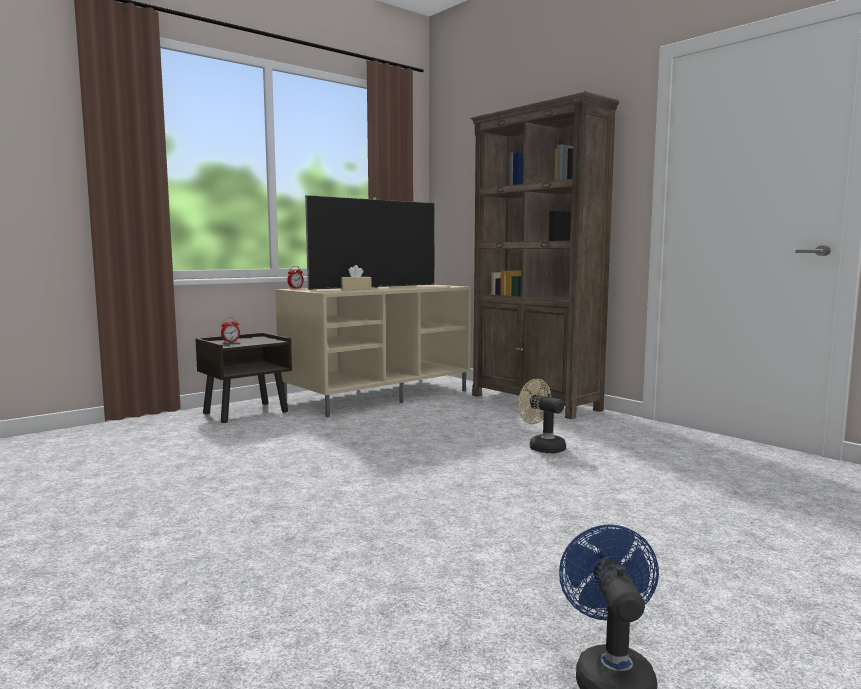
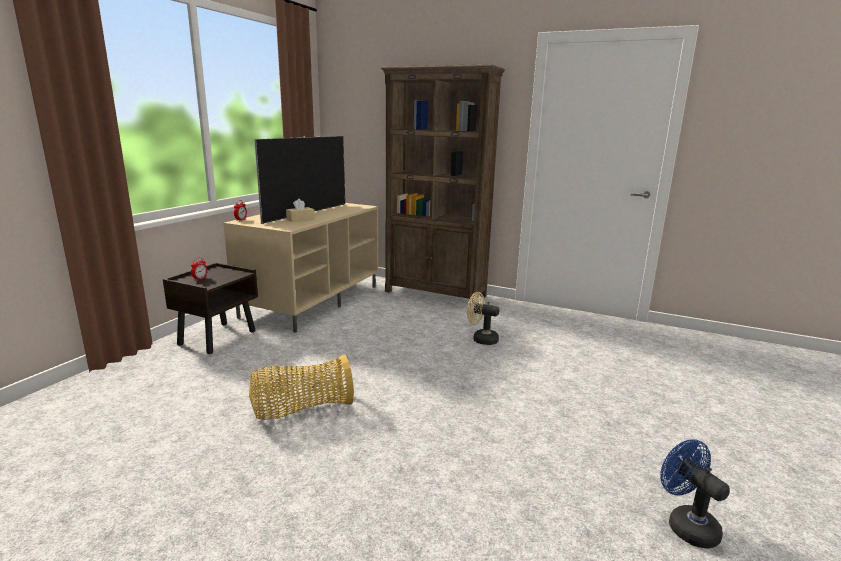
camera: 25 degrees left, 10 degrees up
none -> basket [249,354,354,420]

